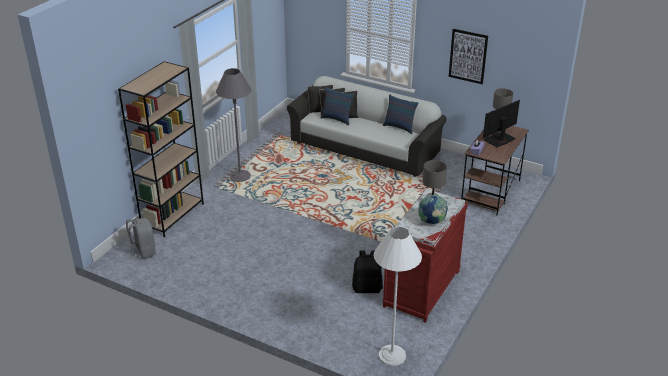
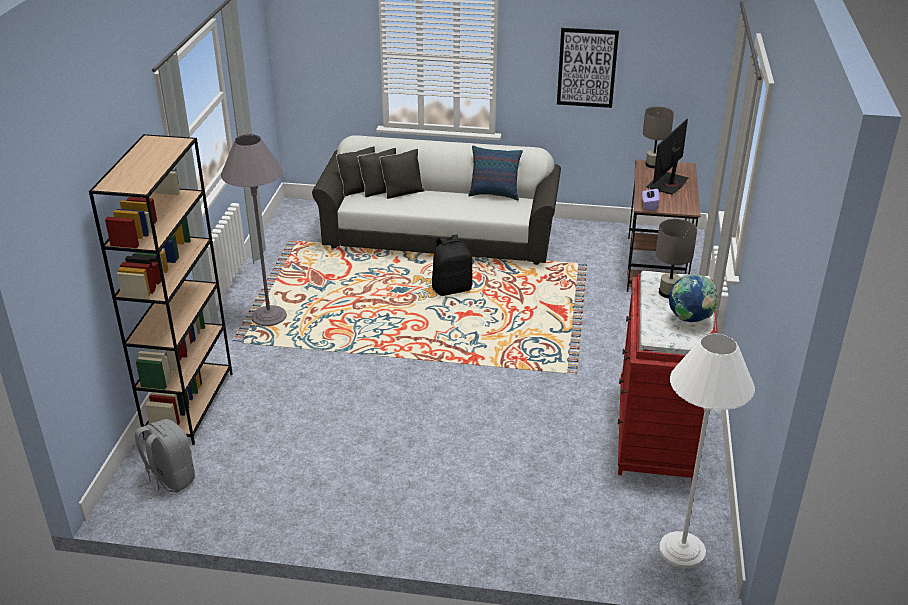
camera: 20 degrees left, 0 degrees up
blue pillow [320,87,354,125] -> none
black backpack [352,250,383,293] -> black backpack moved to [432,235,472,296]

